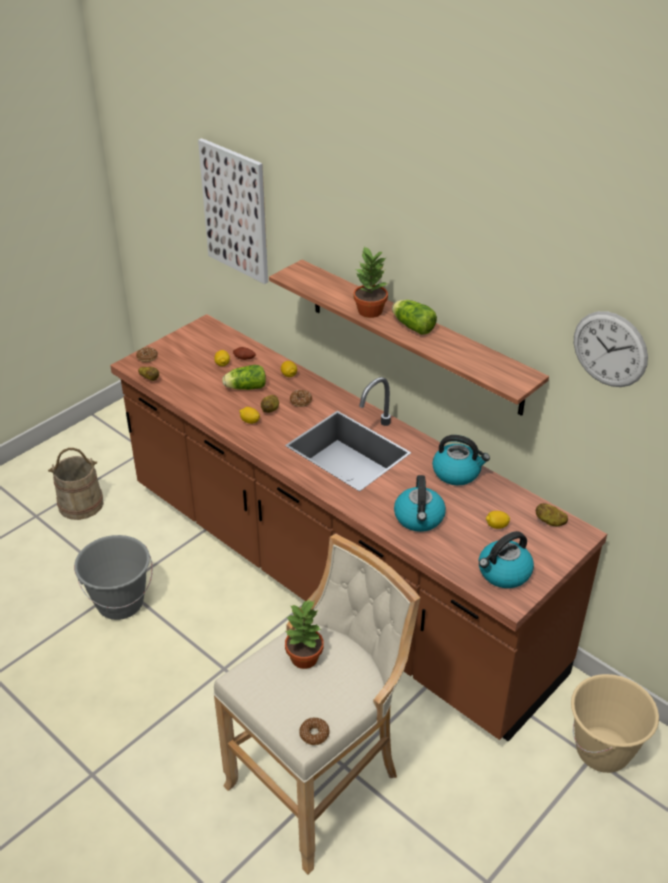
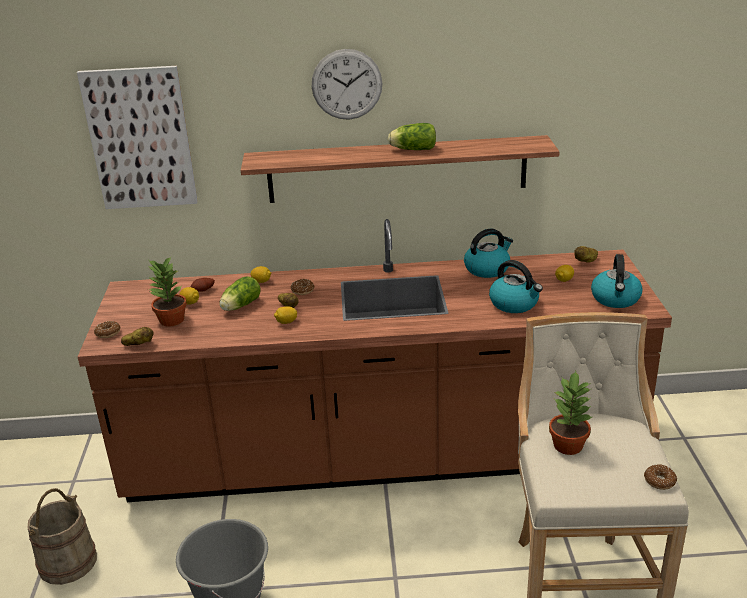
camera: 45 degrees left, 10 degrees down
potted plant [353,246,388,318] -> potted plant moved to [148,257,187,326]
beige bucket [571,674,659,773] -> none
wall clock [574,311,648,387] -> wall clock moved to [312,49,382,120]

